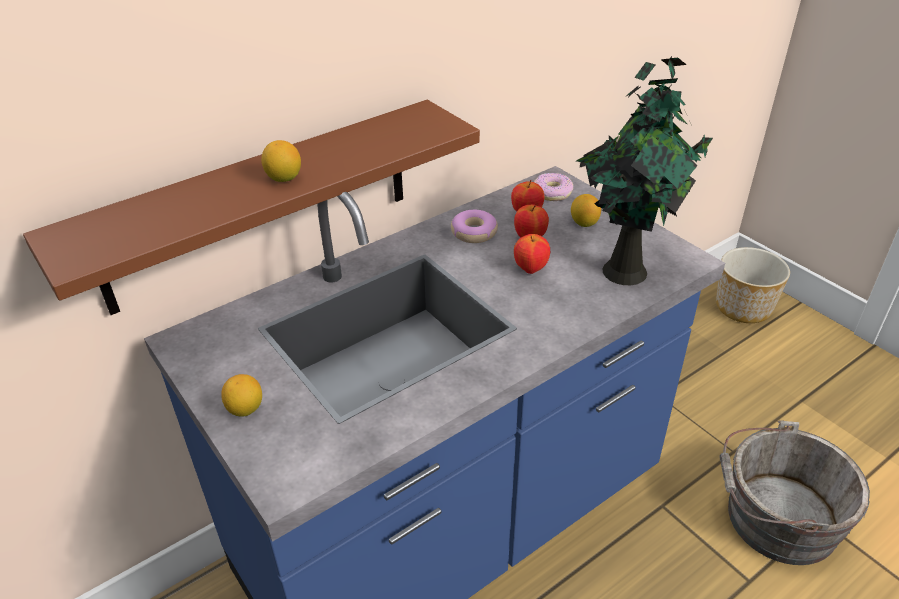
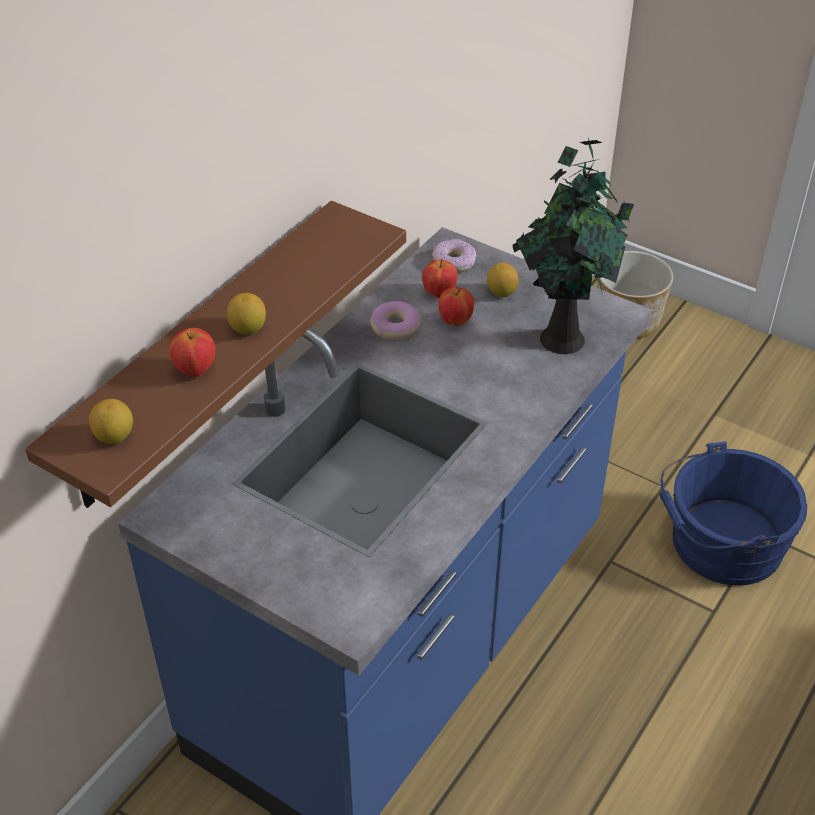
camera: 20 degrees left, 5 degrees up
lemon [221,374,262,417] -> lemon moved to [89,399,133,444]
apple [514,234,550,274] -> apple moved to [169,328,215,377]
grey bucket [719,420,870,565] -> blue bucket [659,441,807,585]

